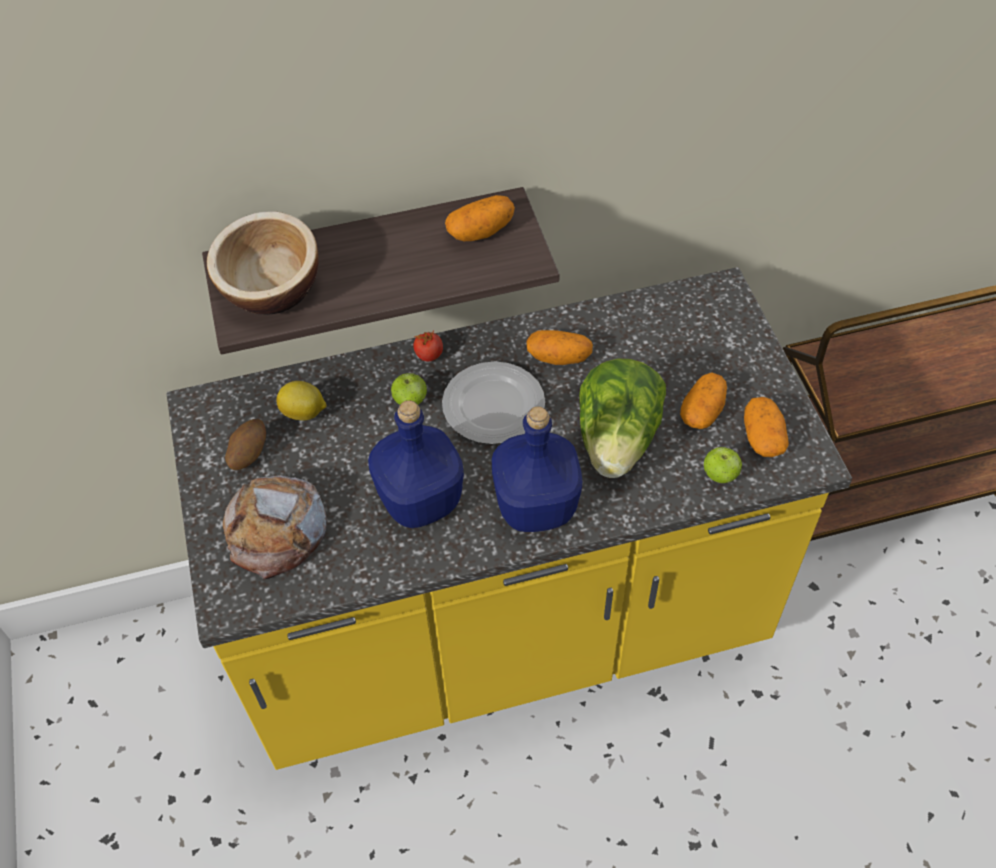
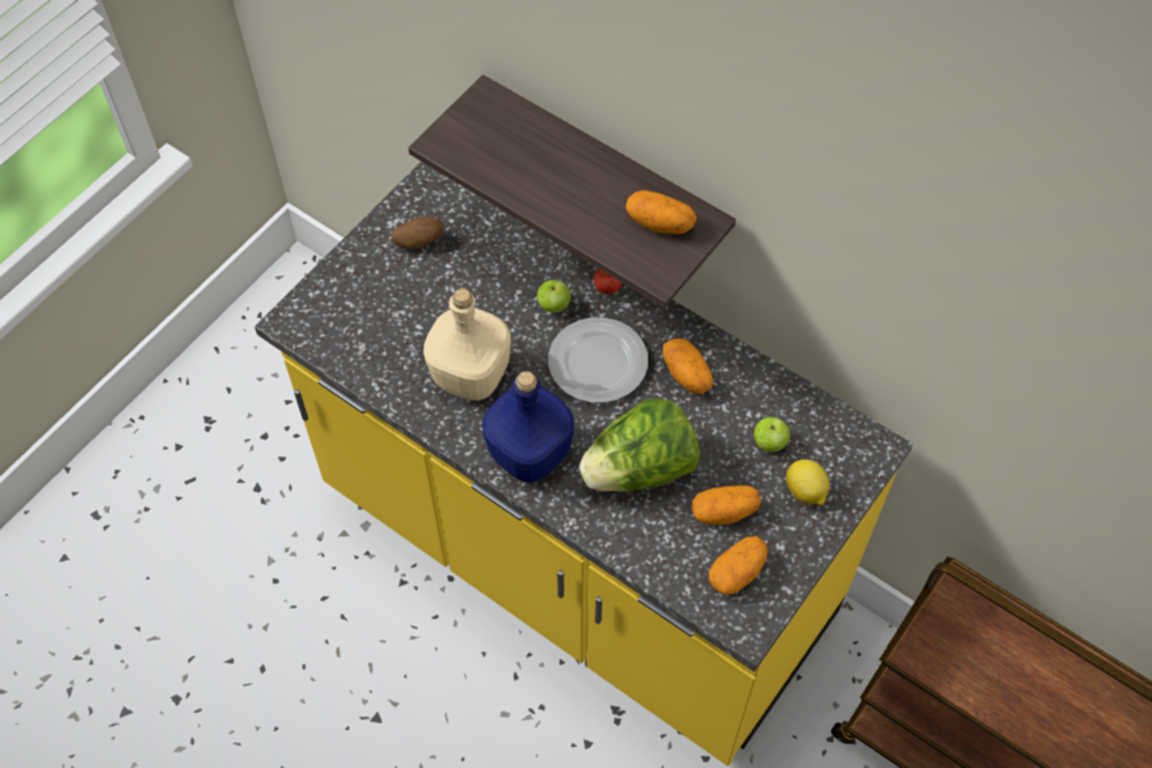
camera: 50 degrees right, 5 degrees up
bowl [207,211,319,315] -> none
bread [222,475,327,579] -> none
lemon [276,381,327,420] -> lemon moved to [786,459,830,505]
blue bottle [368,400,464,528] -> beige bottle [424,288,511,401]
apple [703,447,742,483] -> apple moved to [754,417,790,452]

